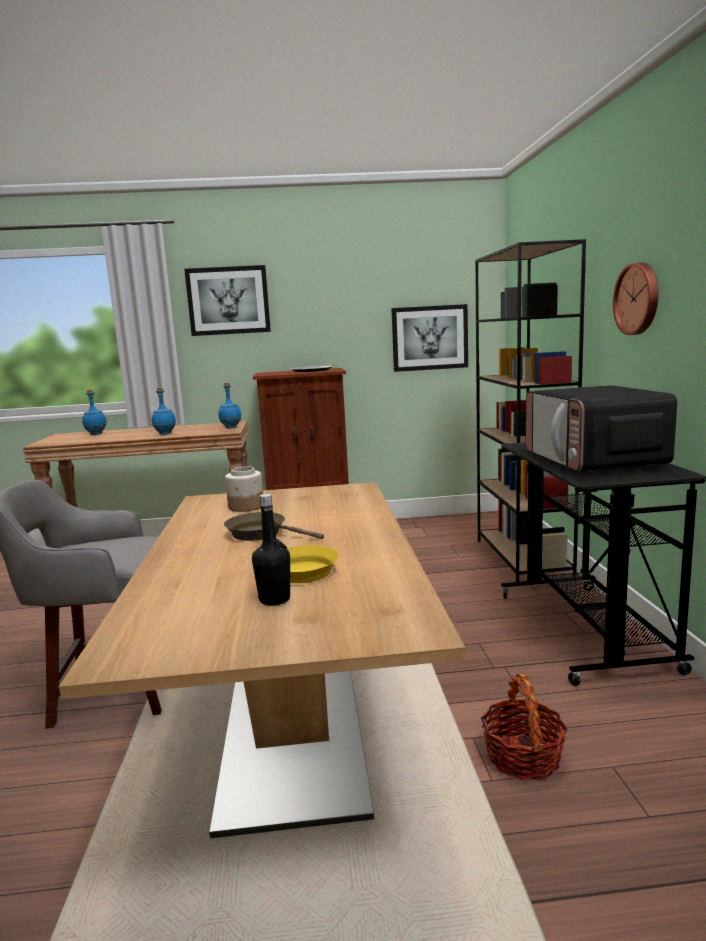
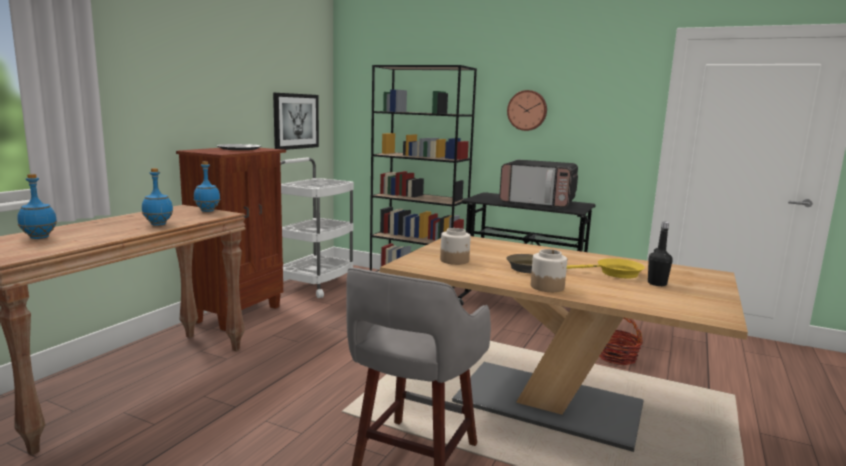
camera: 60 degrees left, 0 degrees up
picture [184,265,271,336] -> none
none -> white cart [280,157,354,298]
none -> jar [531,249,567,292]

